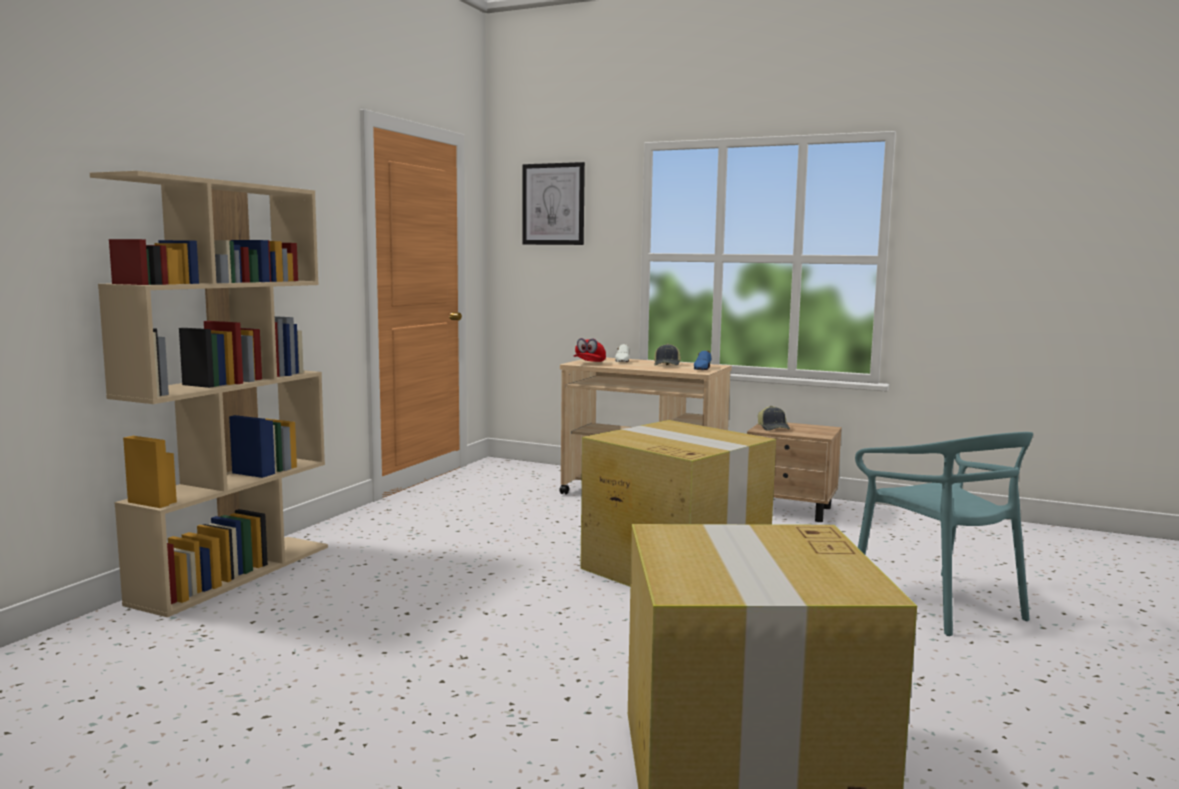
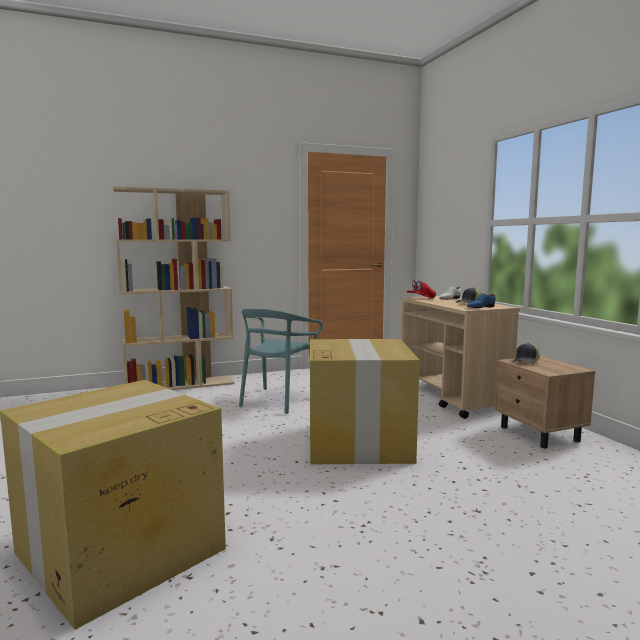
camera: 45 degrees right, 0 degrees up
picture [523,162,585,245] -> none
turquoise chair [855,432,1033,636] -> turquoise chair moved to [239,309,323,414]

